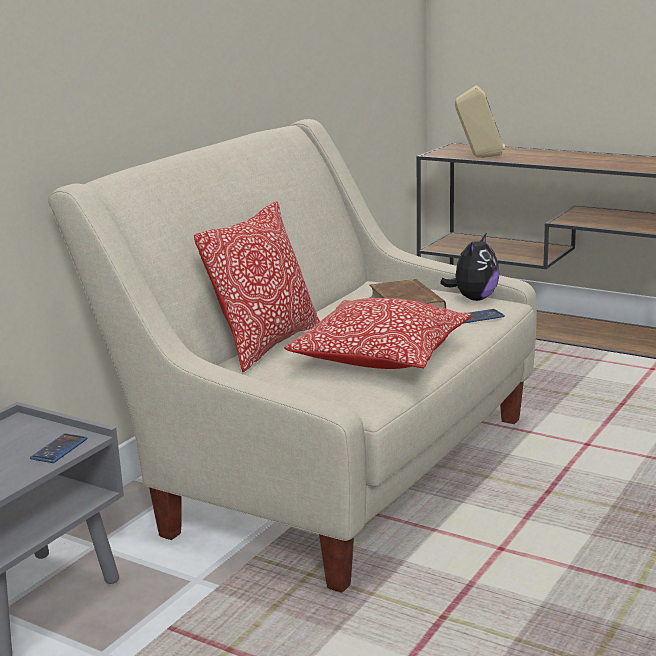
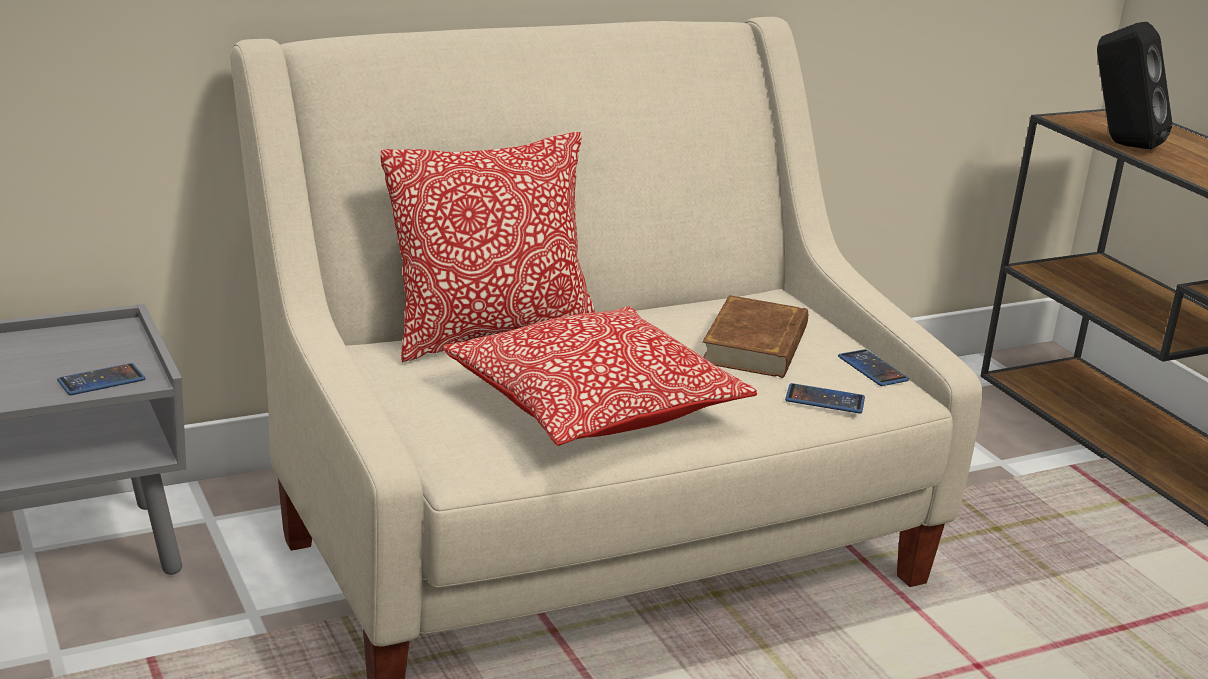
camera: 30 degrees right, 5 degrees up
plush toy [440,232,500,301] -> phone [838,349,909,386]
beige speaker [455,85,505,158] -> black speaker [1097,22,1172,150]

